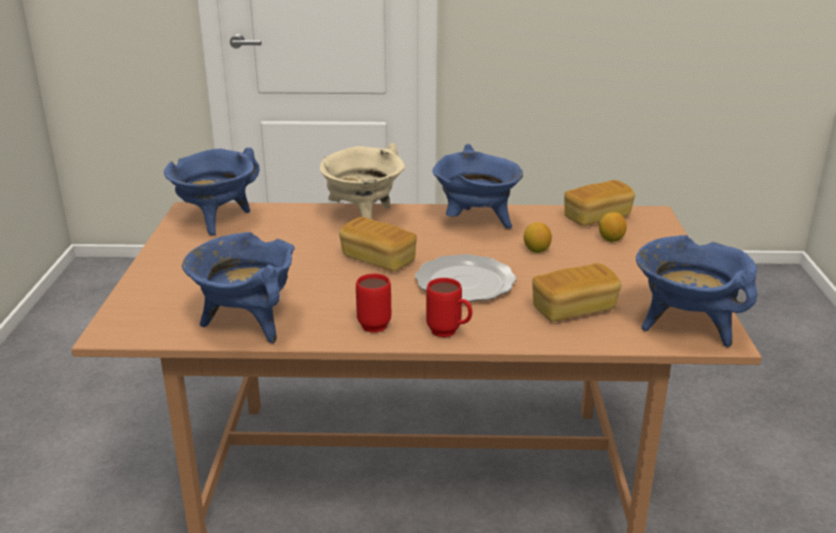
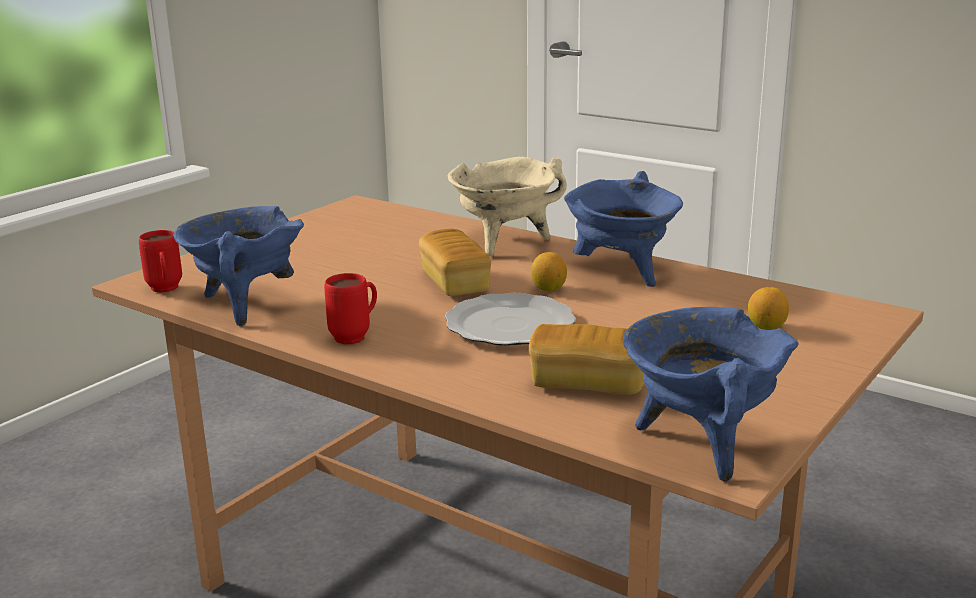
camera: 35 degrees right, 5 degrees down
blue cooking pot [164,148,260,236] -> none
red mug [426,278,473,337] -> red mug moved to [139,230,182,293]
lemon [524,222,552,253] -> lemon moved to [531,252,567,291]
bread [564,180,635,226] -> none

